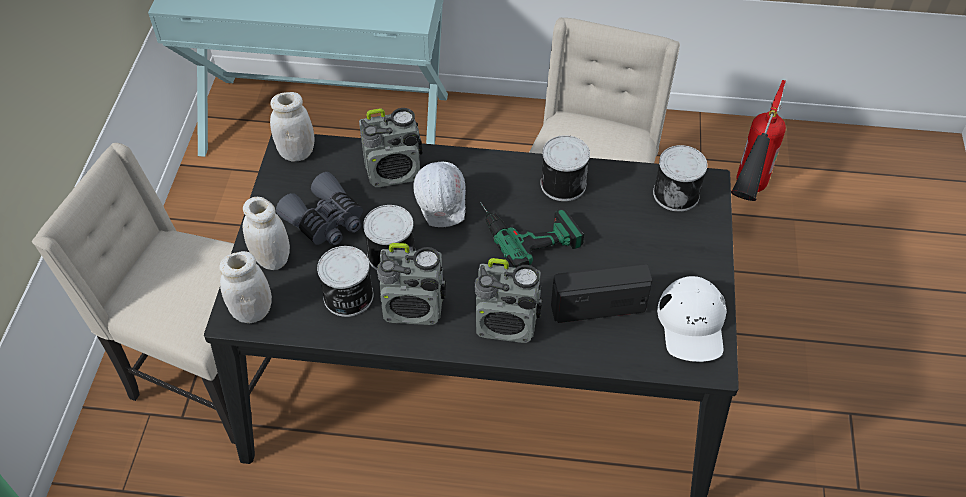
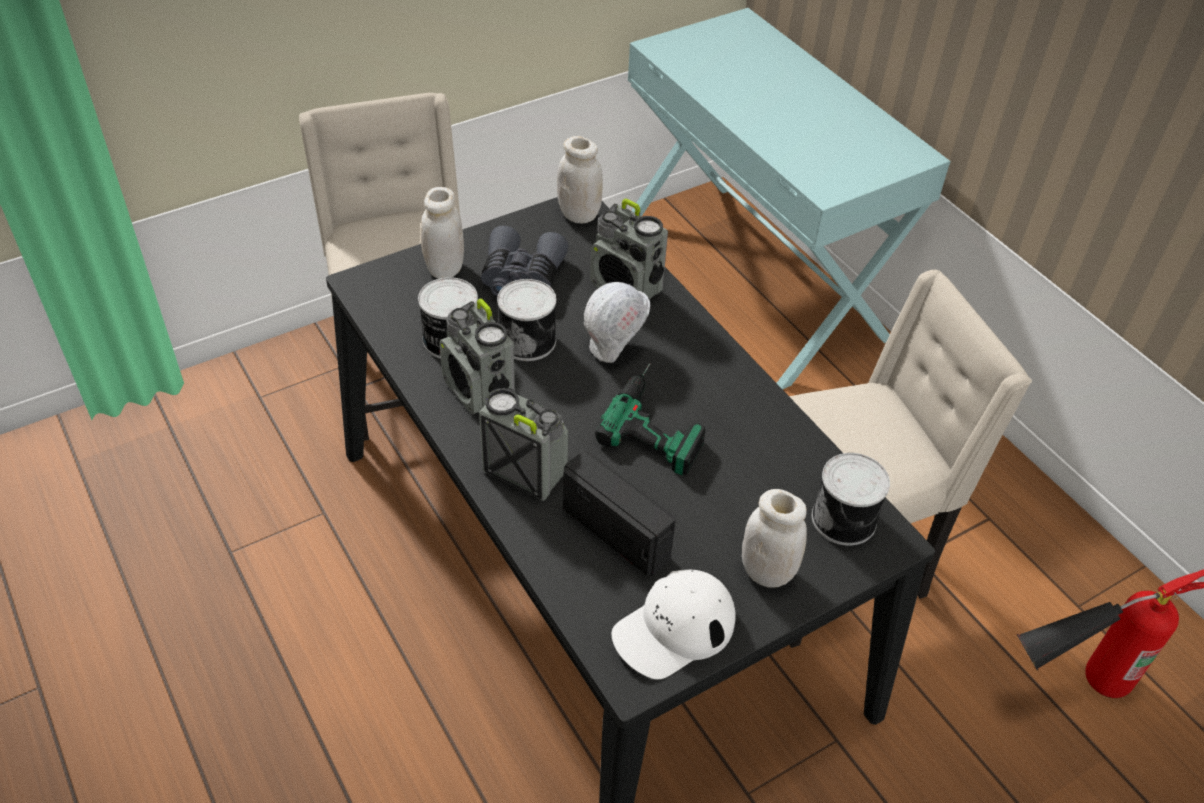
camera: 50 degrees right, 5 degrees down
white jar [219,251,272,323] -> white jar moved to [742,489,807,588]
radio [474,258,542,343] -> radio turned 150 degrees clockwise [479,388,568,501]
can [541,135,590,201] -> none

